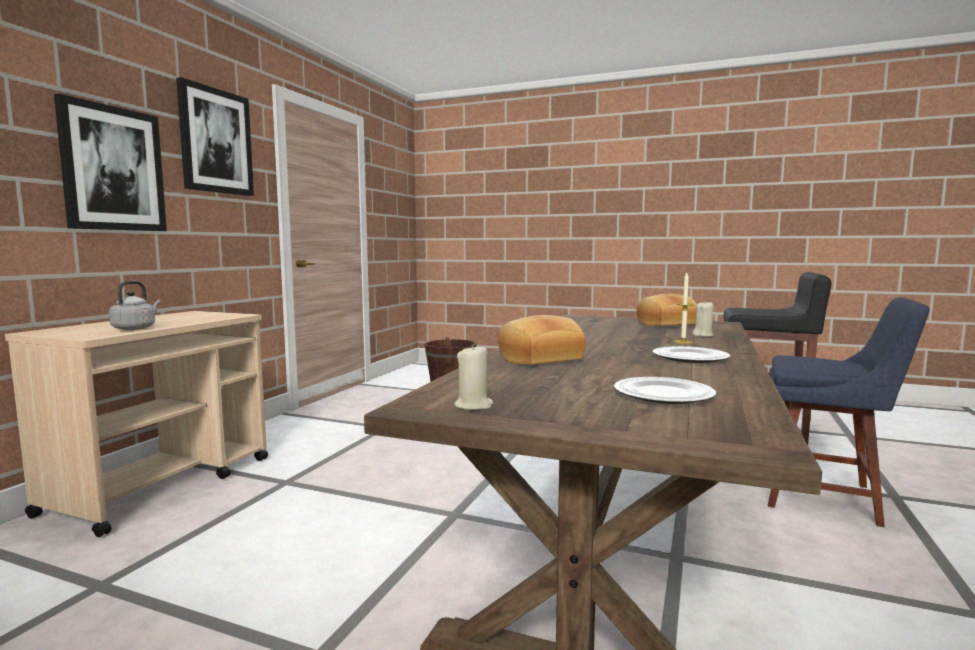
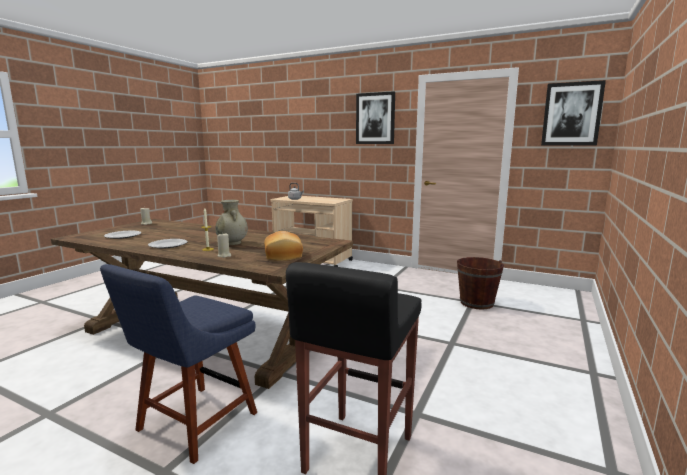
camera: 95 degrees right, 5 degrees up
picture [54,94,167,231] -> picture moved to [541,80,606,145]
bread [498,315,586,365] -> none
none -> beige vase [215,200,248,245]

